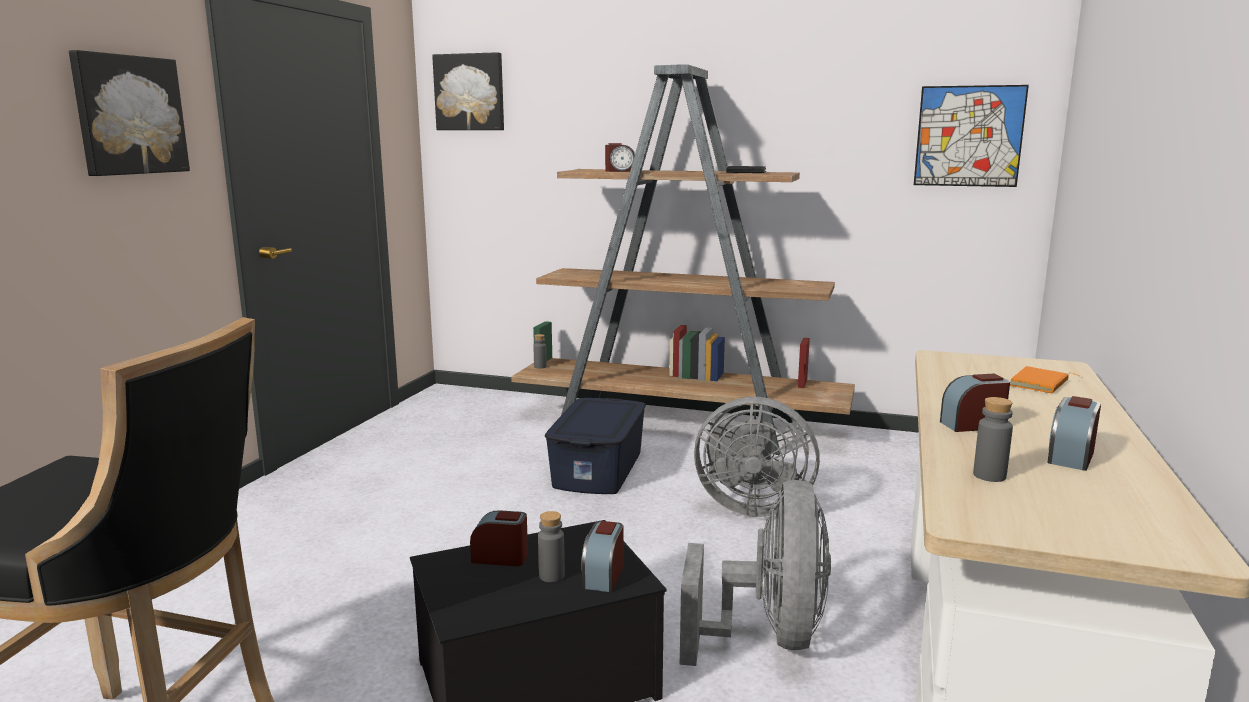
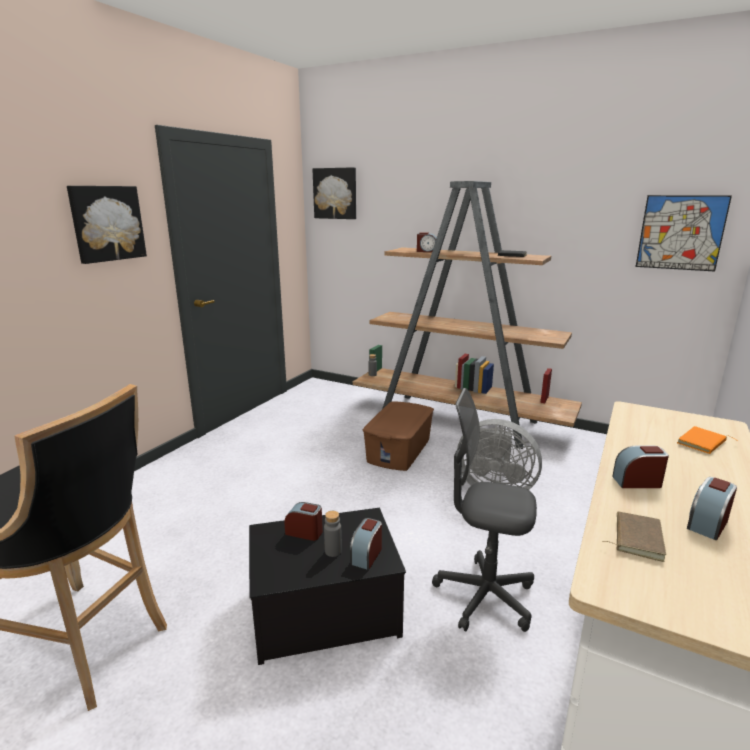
camera: 10 degrees right, 5 degrees up
blue storage box [545,398,646,494] -> brown storage box [363,401,434,471]
grey fan [680,480,831,666] -> grey office chair [432,388,537,632]
grey bottle [973,397,1013,482] -> brown book [602,511,666,562]

